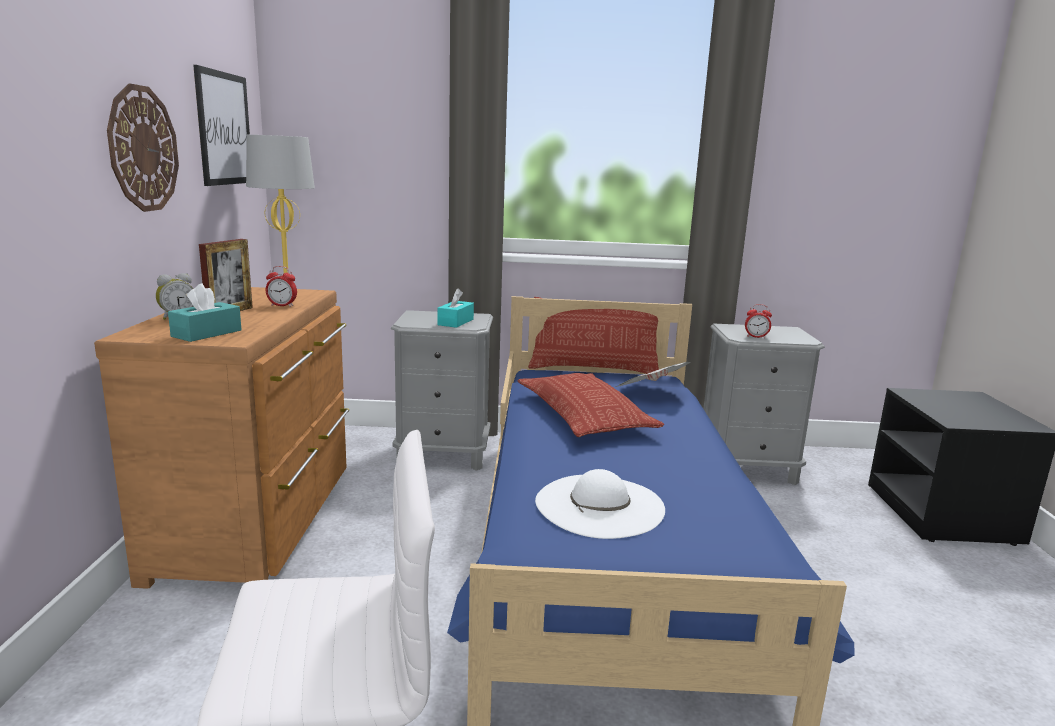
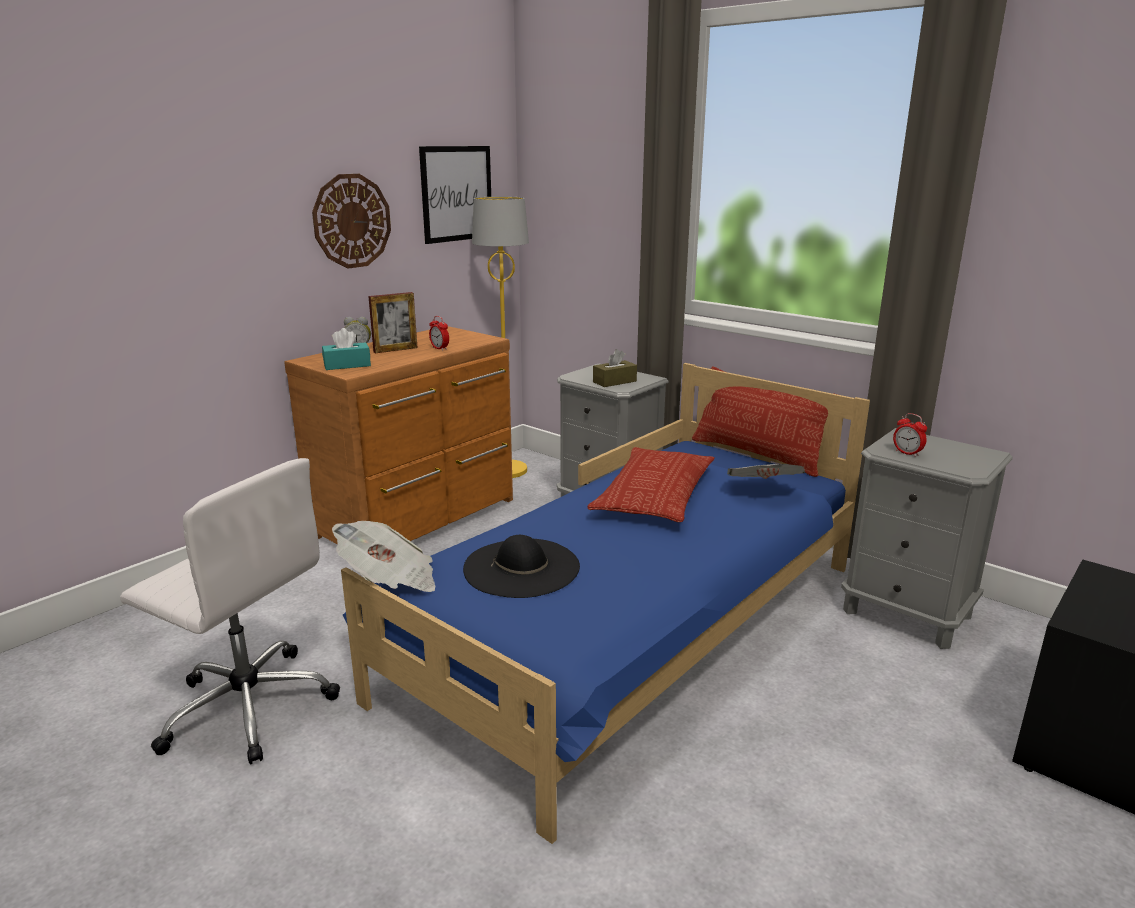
camera: 40 degrees right, 5 degrees up
turquoise tissue box [437,288,474,328] -> brown tissue box [593,349,637,387]
white hat [535,469,665,539] -> black hat [463,535,580,598]
none -> newspaper [332,521,435,592]

